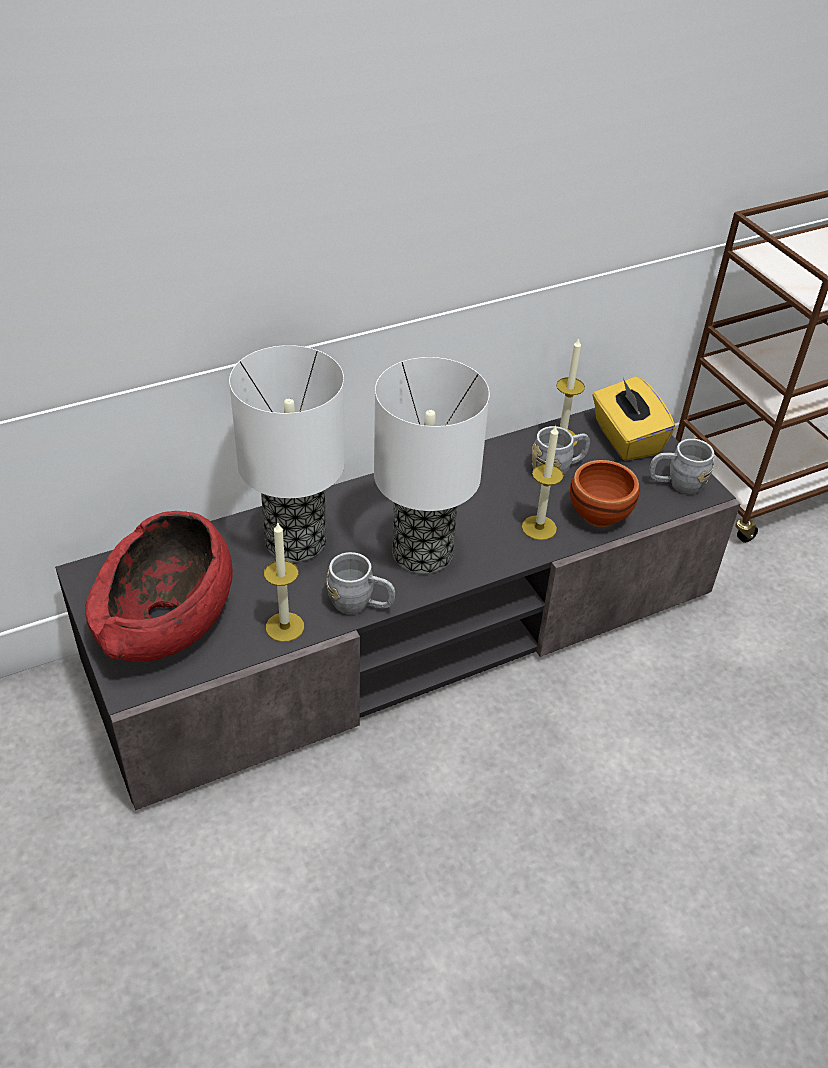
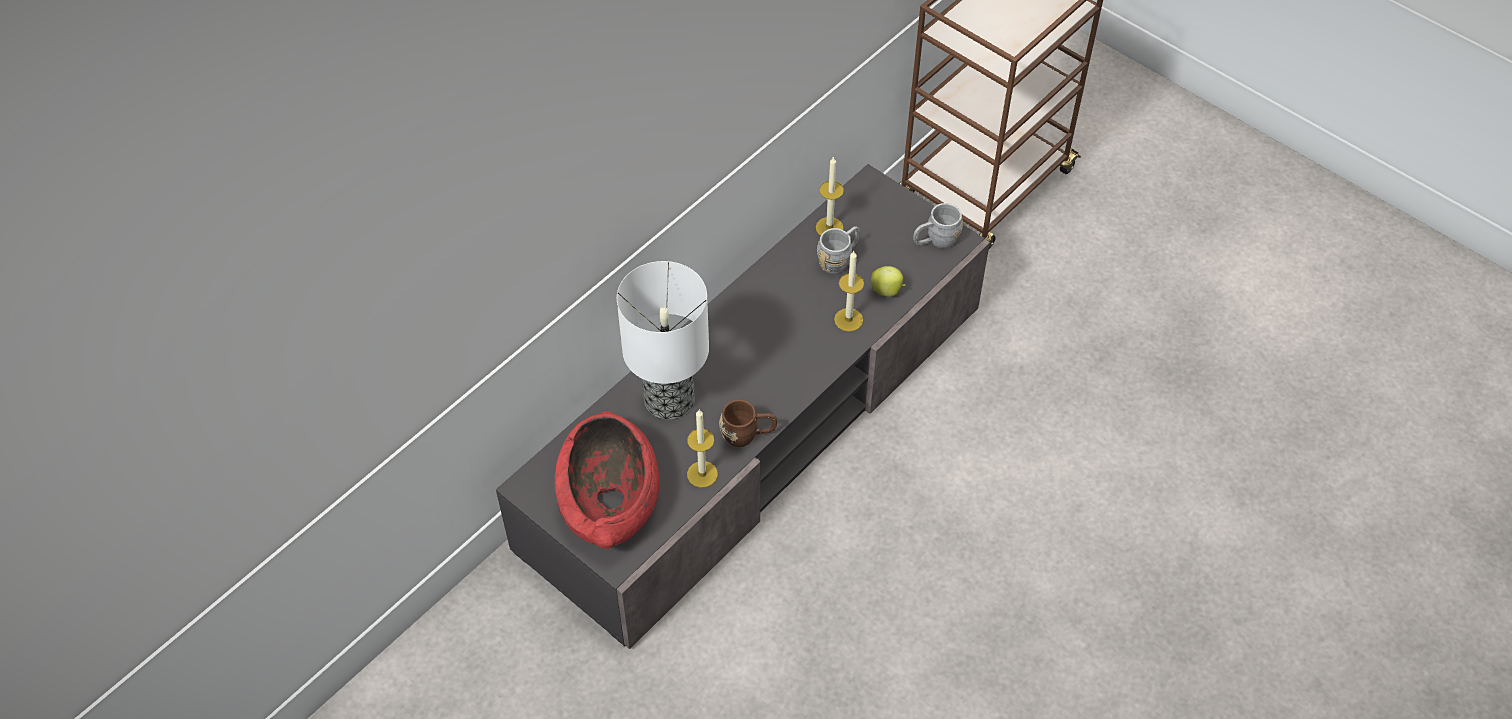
camera: 20 degrees left, 10 degrees up
grey mug [326,552,395,614] -> brown mug [719,400,777,447]
table lamp [374,357,490,574] -> none
brown bowl [570,460,639,527] -> apple [871,266,906,297]
yellow tissue box [593,376,675,461] -> none

